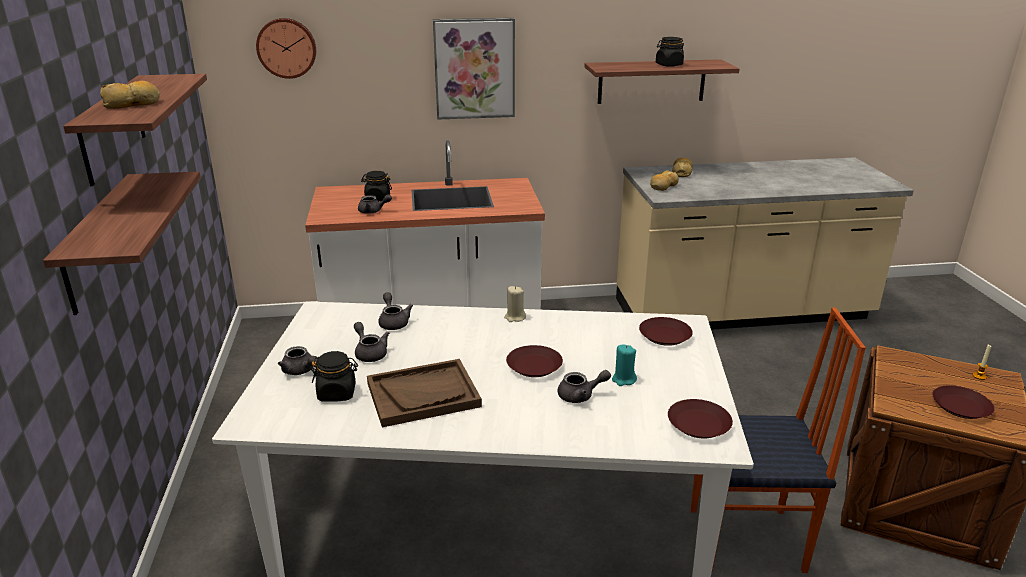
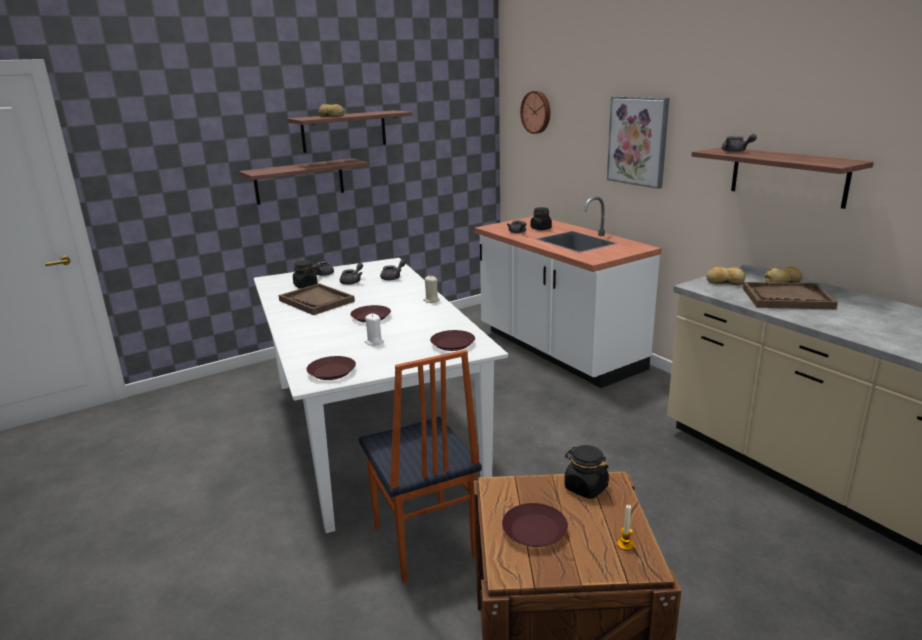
camera: 65 degrees right, 5 degrees down
grey teapot [558,370,611,403] -> grey teapot moved to [722,134,757,152]
turquoise candle [612,344,637,386] -> white candle [364,313,384,346]
black jar [656,37,684,67] -> black jar moved to [564,445,609,499]
none -> brown tray [742,282,838,309]

